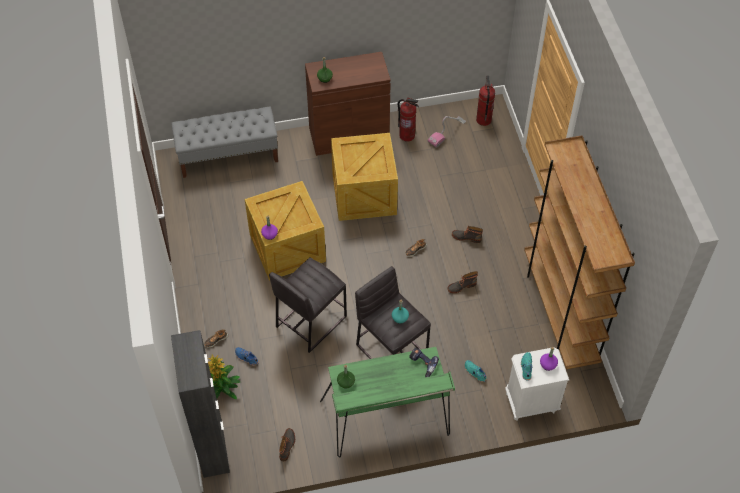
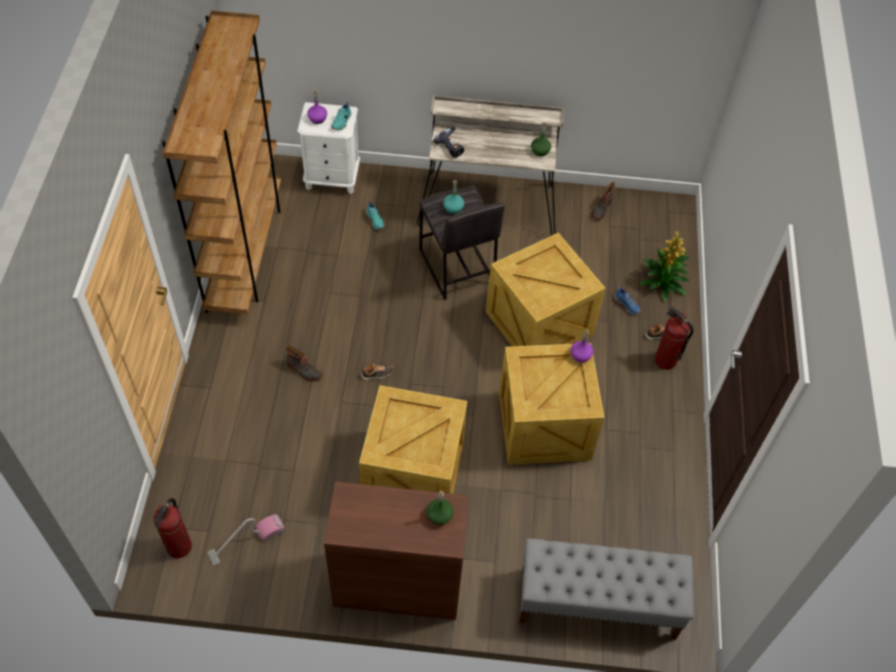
camera: 165 degrees left, 0 degrees up
black cabinet [171,330,230,478] -> none
grey stool [269,257,347,353] -> crate [486,233,606,346]
green desk [320,347,455,457] -> beige desk [417,96,564,236]
fire extinguisher [398,97,419,142] -> fire extinguisher moved to [655,306,693,370]
boot [447,271,478,293] -> none

